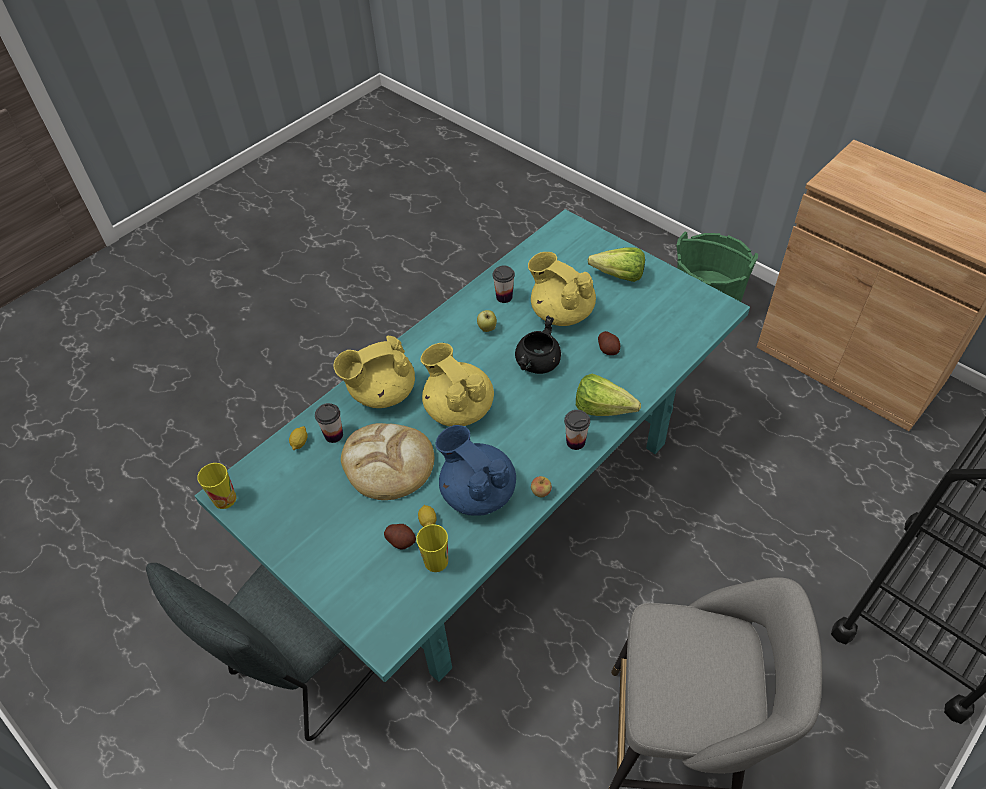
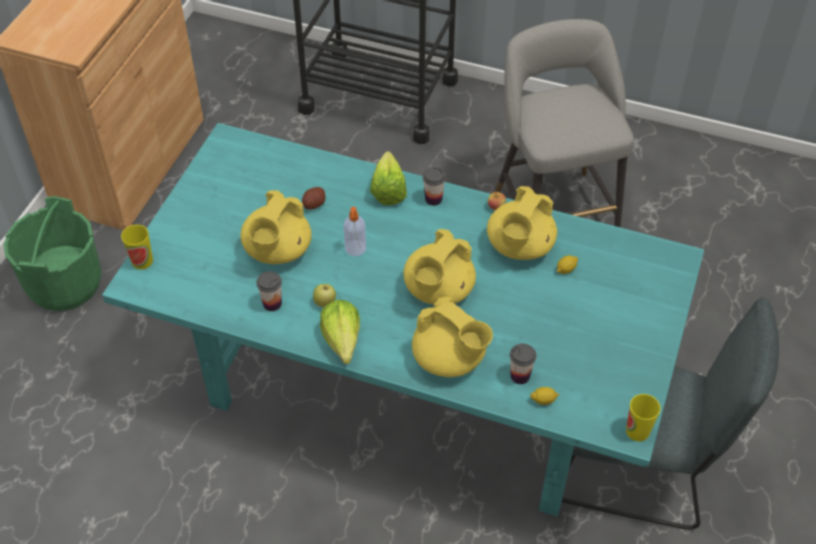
camera: 115 degrees left, 0 degrees up
bread [341,423,434,500] -> none
potato [384,524,416,549] -> none
cup [416,524,448,572] -> cup moved to [121,225,153,269]
blue teapot [436,425,516,516] -> yellow teapot [487,186,557,260]
black cooking pot [515,316,561,374] -> soap dispenser [344,207,366,256]
lettuce [588,248,645,282] -> lettuce moved to [320,300,360,364]

